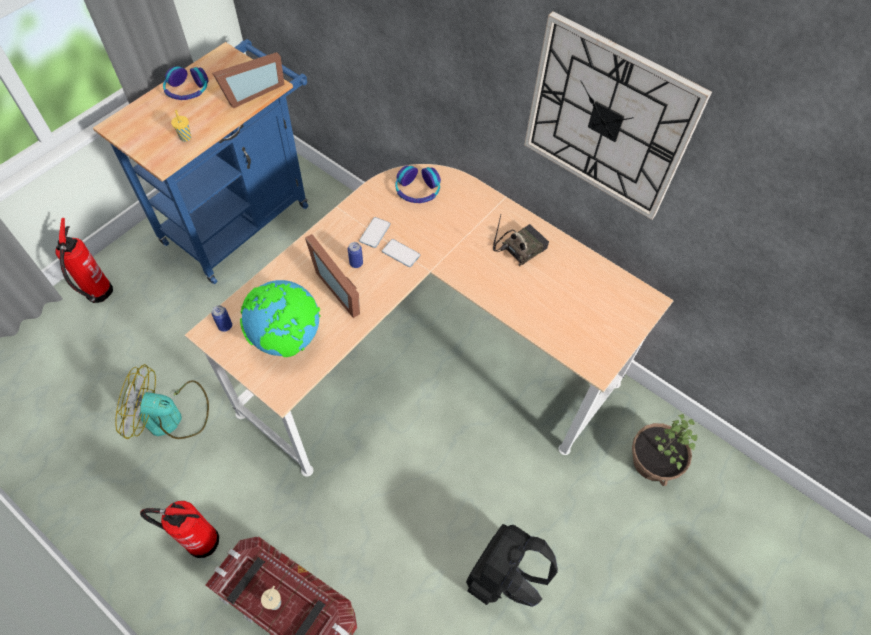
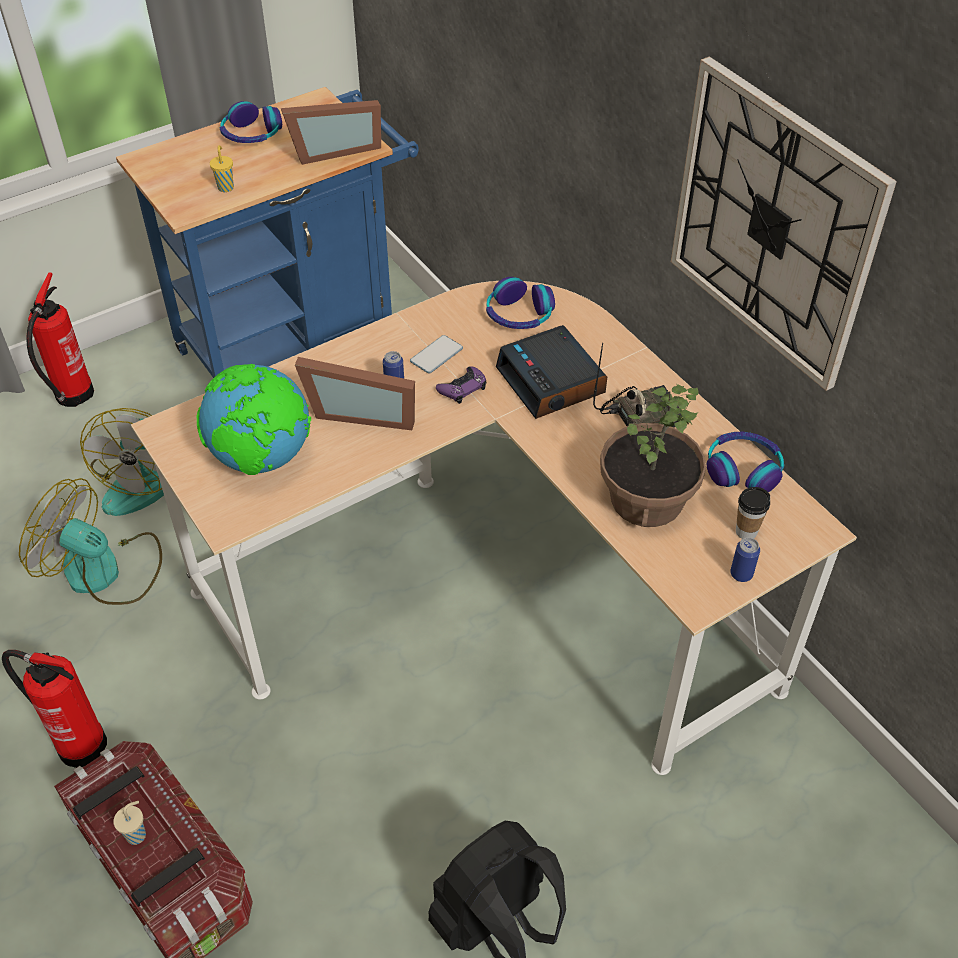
camera: 20 degrees right, 10 degrees down
can [212,305,232,332] -> can moved to [730,537,760,582]
picture frame [305,234,360,318] -> picture frame turned 60 degrees counterclockwise [295,357,415,430]
phone [382,239,420,267] -> purple game controller [436,367,486,404]
potted plant [632,414,697,486] -> potted plant moved to [600,384,706,527]
none -> fan [80,408,164,516]
none -> alarm clock [496,325,607,419]
none -> headphones [707,432,784,492]
none -> cup [736,487,770,539]

